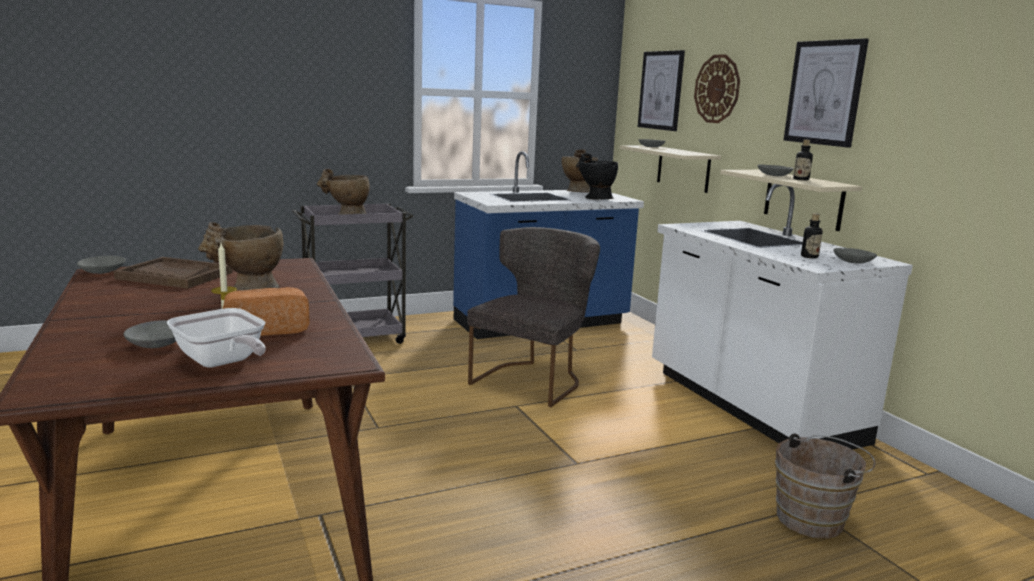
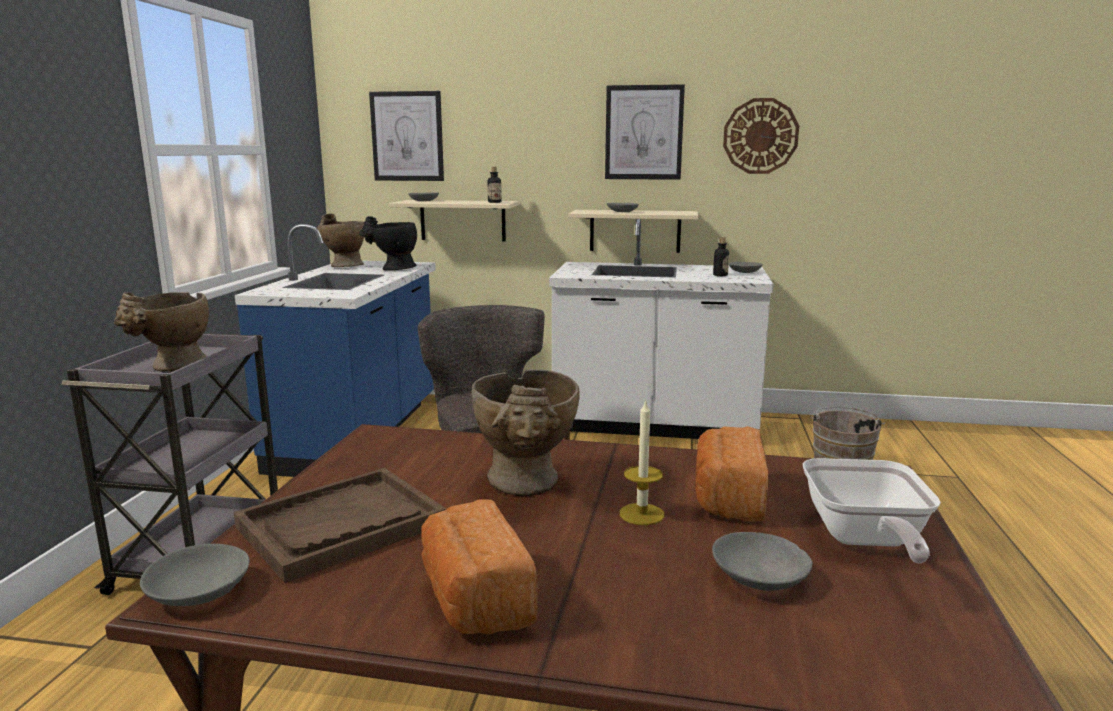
camera: 55 degrees left, 0 degrees up
frying pan [166,308,266,368] -> frying pan turned 105 degrees clockwise [802,458,941,563]
wall clock [694,54,740,123] -> wall clock moved to [723,98,799,174]
bottle [793,139,813,180] -> bottle moved to [487,167,502,203]
none -> bread [421,499,538,635]

